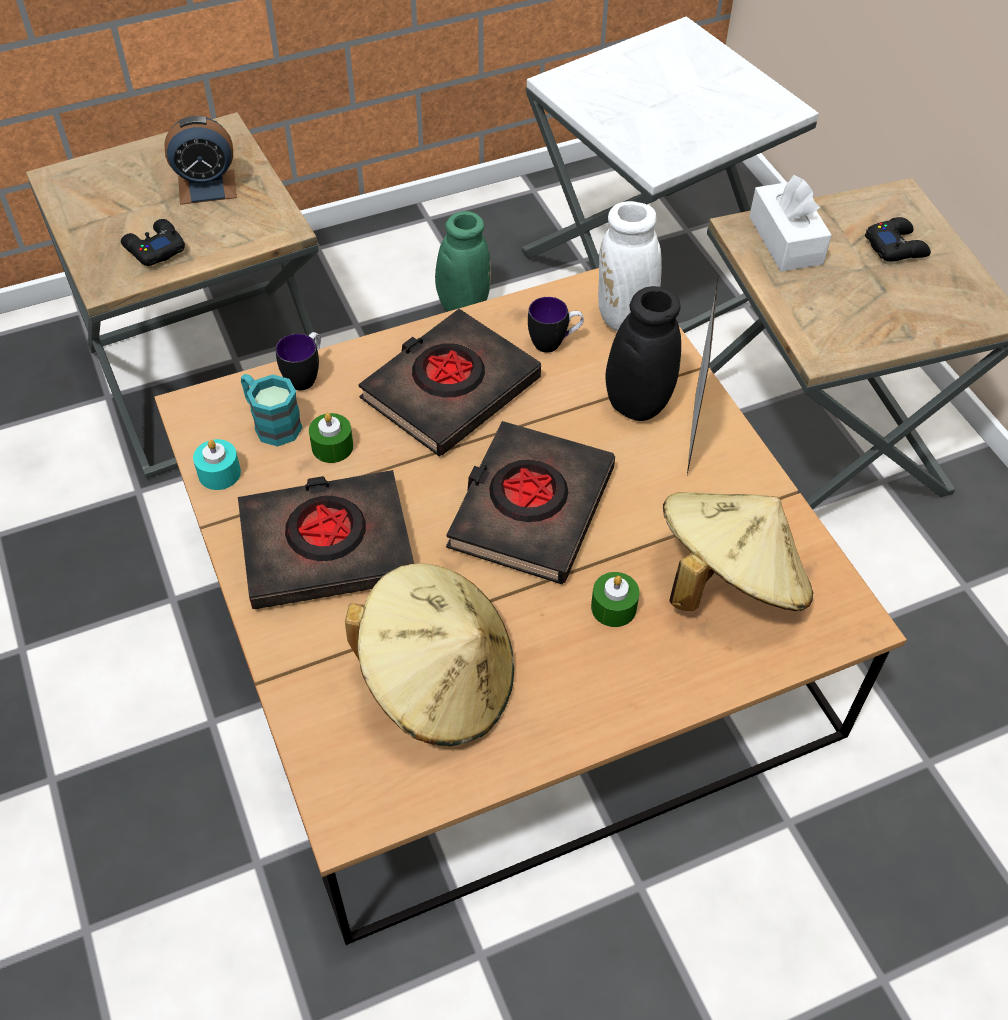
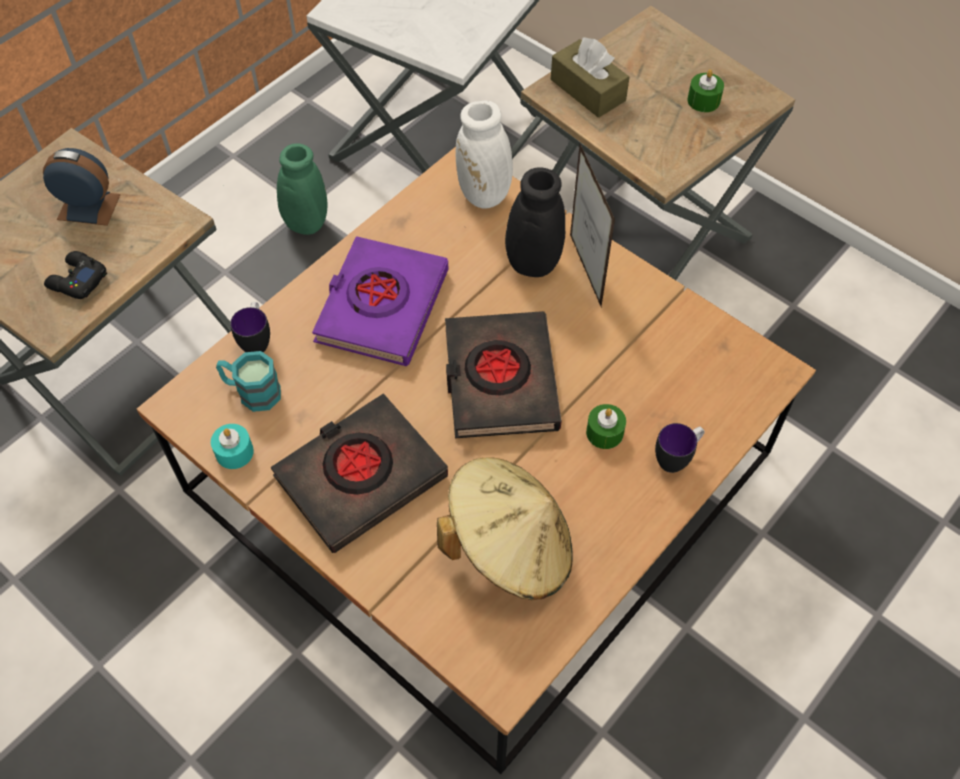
camera: 25 degrees left, 5 degrees up
alarm clock [164,116,237,205] -> alarm clock turned 135 degrees counterclockwise [43,148,120,226]
green candle [309,413,353,463] -> green candle moved to [687,70,724,112]
black book [358,309,541,456] -> purple book [312,236,448,366]
mug [528,297,584,353] -> mug moved to [655,423,705,473]
beige hat [663,492,813,611] -> none
white tissue box [749,175,832,272] -> brown tissue box [551,37,630,118]
black game controller [865,217,931,262] -> none

